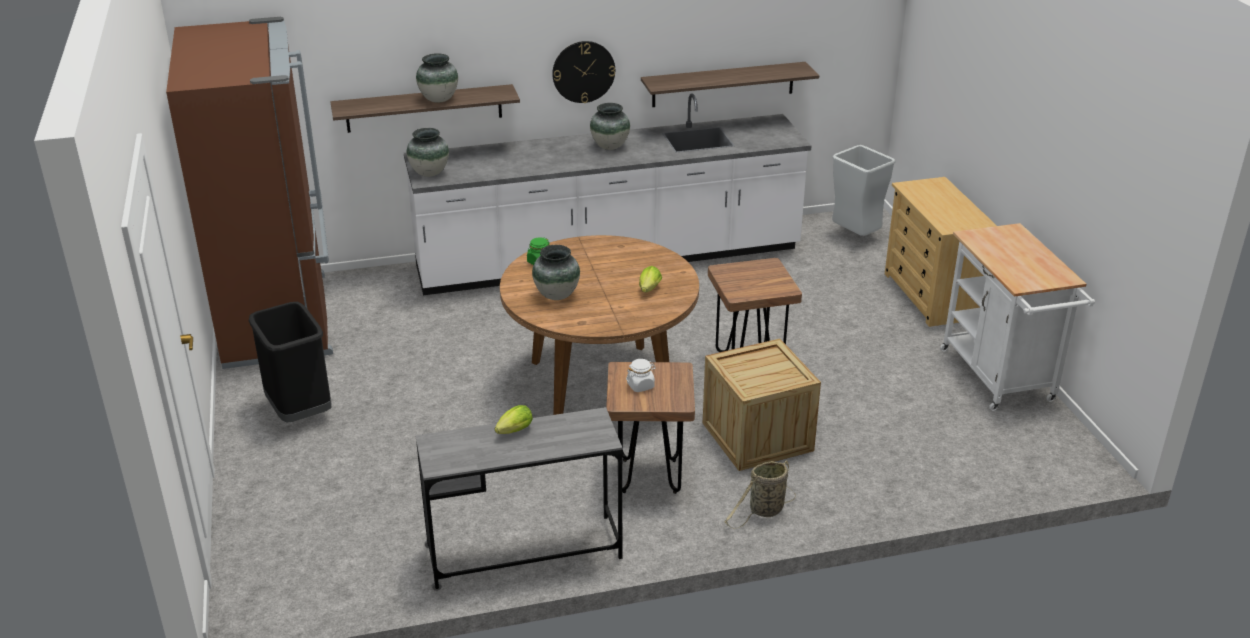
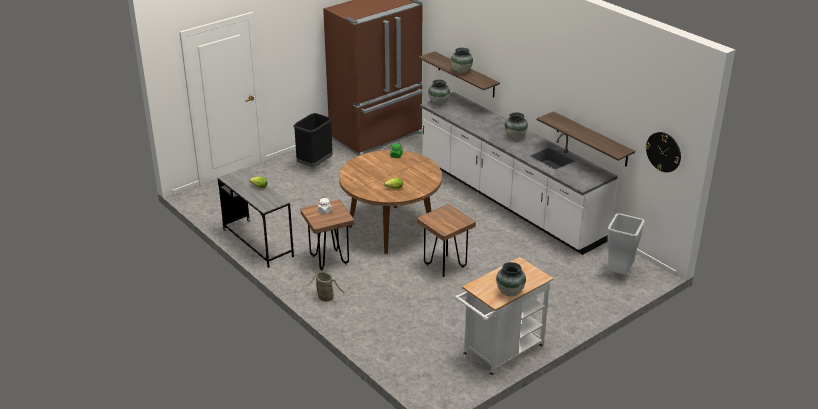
camera: 65 degrees right, 0 degrees up
vase [532,245,580,300] -> vase moved to [496,262,526,296]
wall clock [552,41,615,103] -> wall clock moved to [645,132,681,172]
crate [702,339,821,471] -> none
beige dresser [885,177,997,327] -> none

